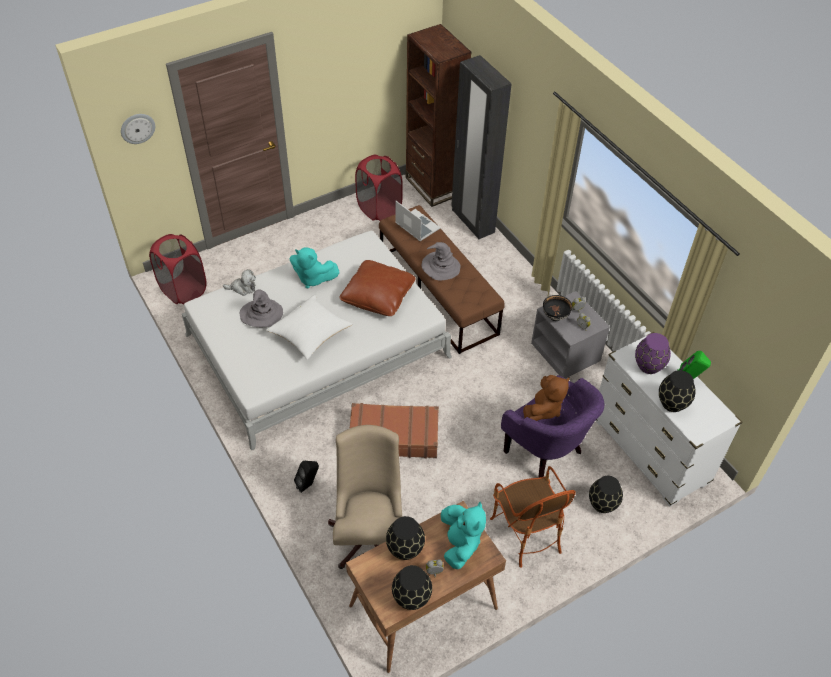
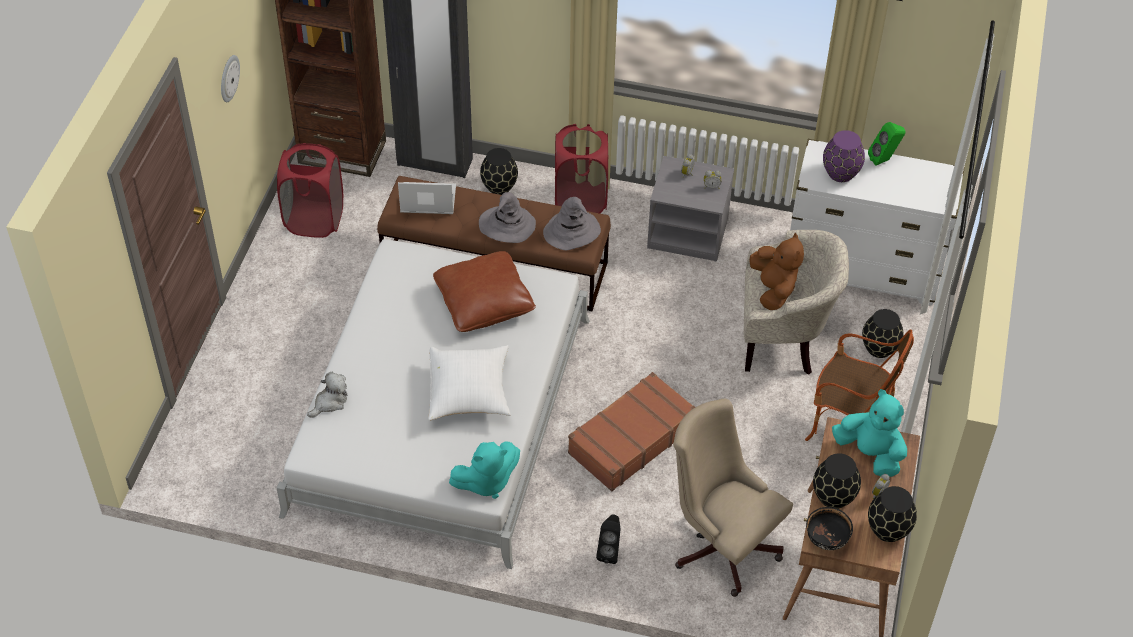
camera: 45 degrees left, 0 degrees up
wall clock [121,114,155,144] -> wall clock moved to [221,55,240,102]
red laundry basket [149,234,207,305] -> red laundry basket moved to [555,124,608,213]
grey hat [240,289,283,327] -> grey hat moved to [543,197,601,250]
turquoise plush toy [290,247,340,289] -> turquoise plush toy moved to [449,441,520,499]
purple armchair [501,375,604,478] -> beige armchair [744,230,849,375]
black bowl [543,295,572,321] -> black bowl moved to [806,507,853,550]
black vase [659,370,696,412] -> black vase moved to [480,148,518,195]

